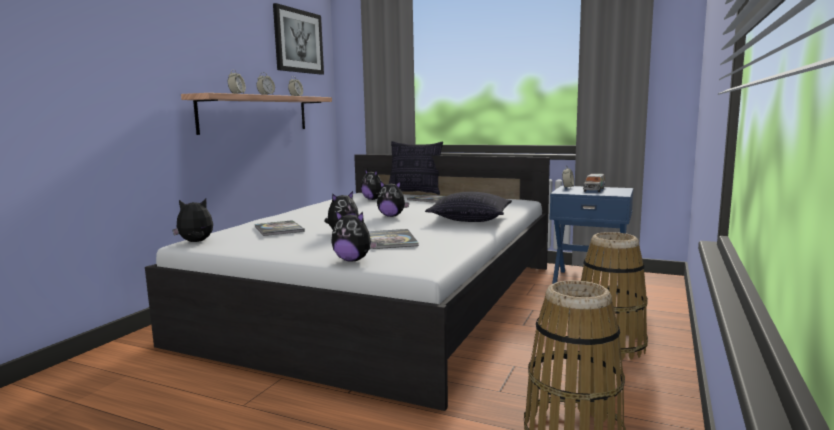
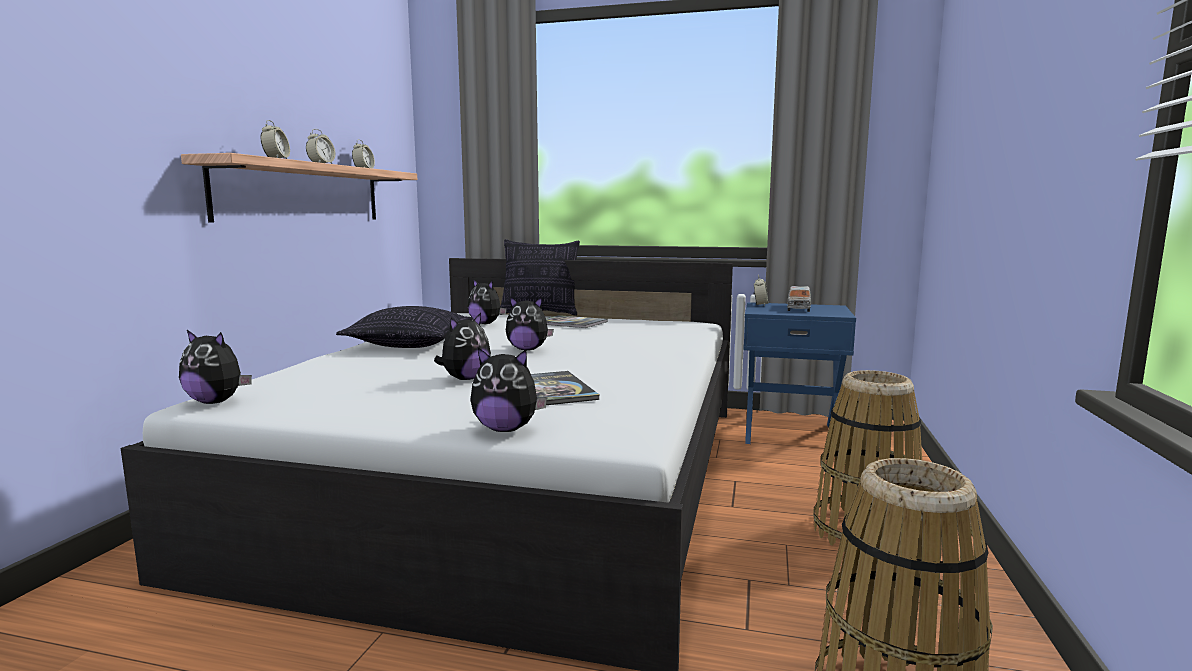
camera: 10 degrees left, 0 degrees up
plush toy [173,199,213,242] -> plush toy turned 135 degrees counterclockwise [179,330,252,404]
book [255,220,305,236] -> none
picture [273,3,324,75] -> none
pillow [425,192,512,222] -> pillow moved to [336,306,474,348]

